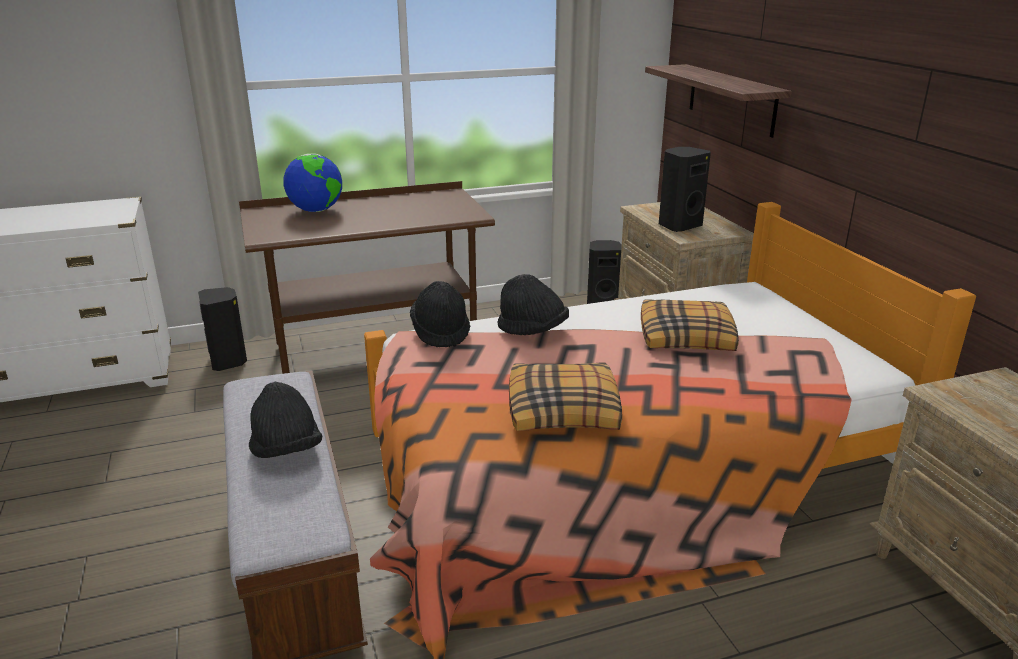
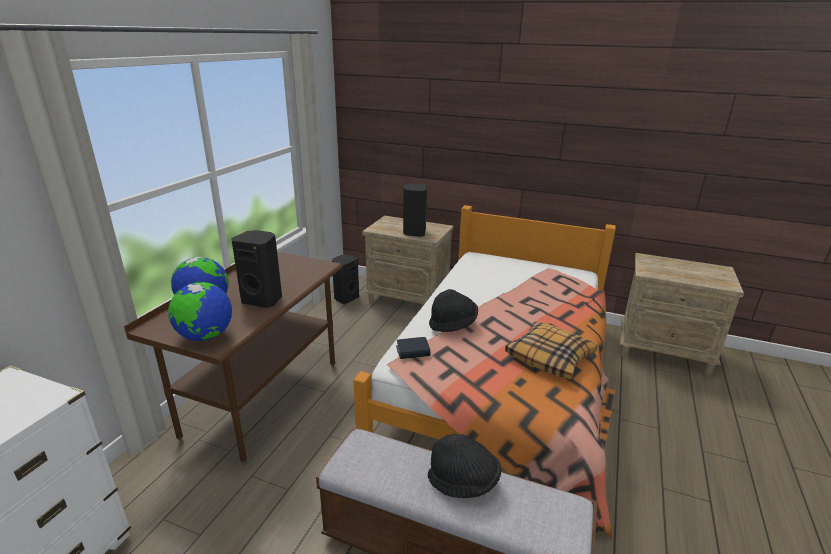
camera: 50 degrees left, 0 degrees up
black speaker [198,287,247,371] -> black speaker moved to [231,230,282,308]
black hat [410,281,470,347] -> book [396,337,431,359]
pillow [641,299,739,351] -> none
shelf [645,64,792,138] -> none
none -> globe [168,282,232,341]

